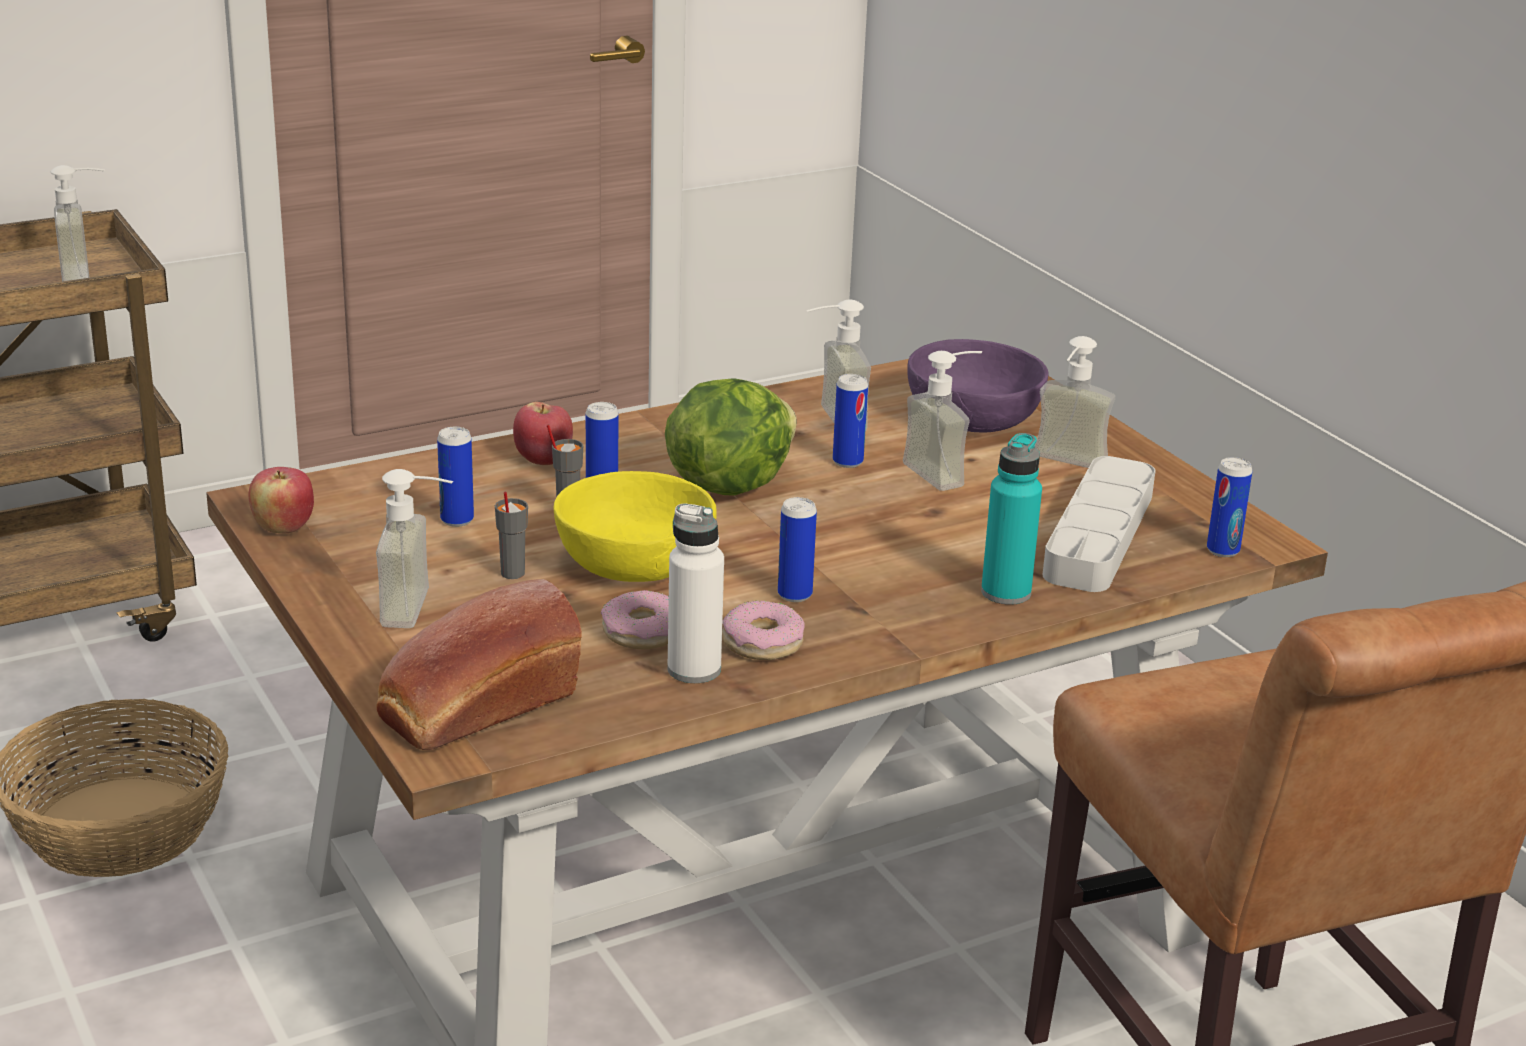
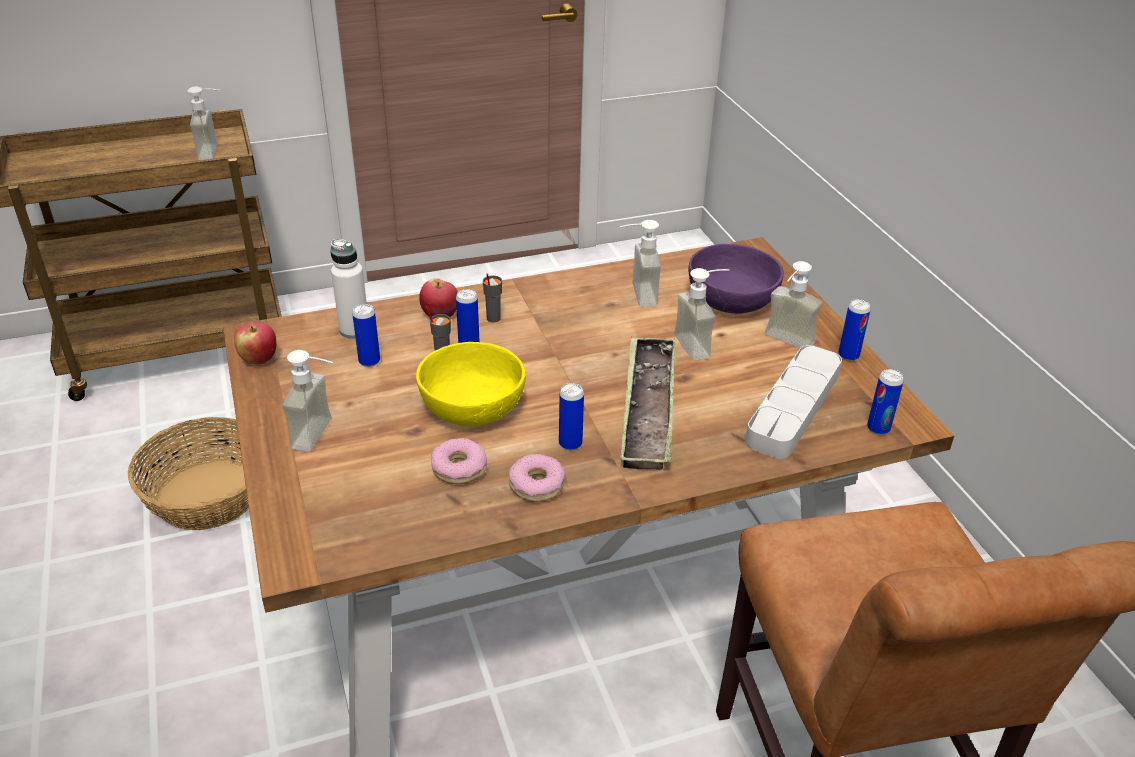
camera: 10 degrees right, 10 degrees up
bread [377,579,582,750] -> none
grey cup [495,492,528,579] -> grey cup moved to [483,273,502,322]
lettuce [665,378,797,496] -> none
white bottle [667,504,724,683] -> white bottle moved to [330,239,367,339]
can [833,374,868,468] -> can moved to [838,299,871,361]
turquoise bottle [981,433,1042,605] -> none
none -> tray [620,337,675,470]

